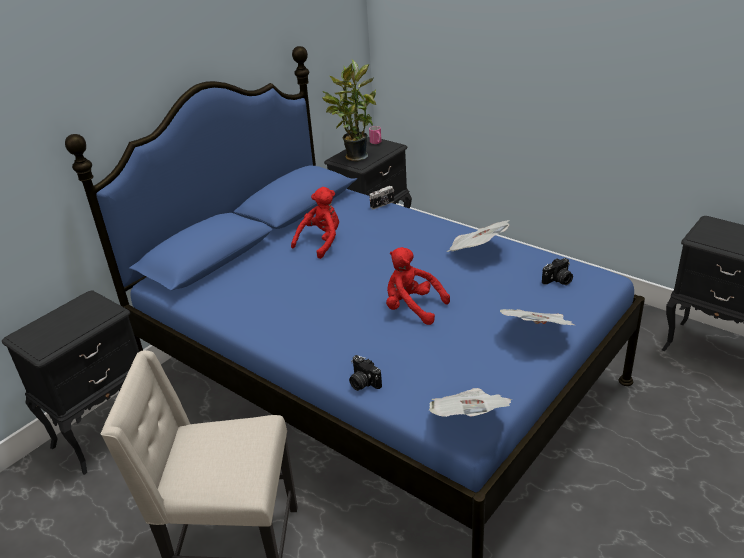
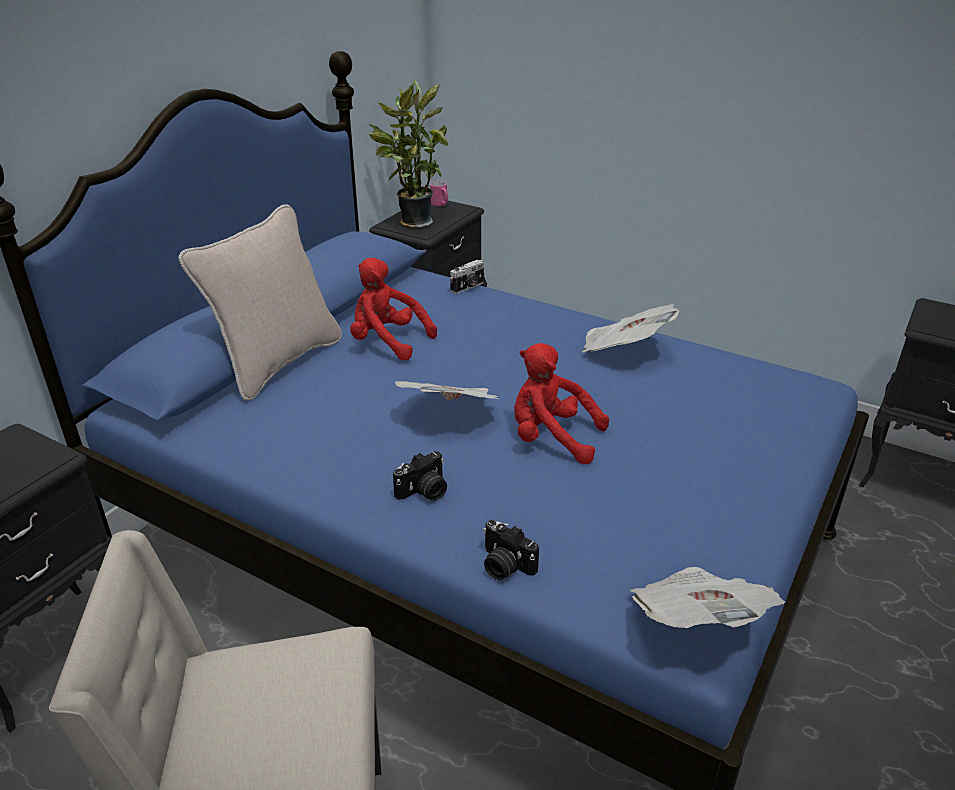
camera: 10 degrees left, 0 degrees up
red plush toy [291,187,339,259] -> red plush toy turned 90 degrees counterclockwise [350,258,437,360]
newspaper [500,309,574,325] -> newspaper moved to [395,381,500,400]
camera [542,258,573,285] -> camera moved to [393,451,447,501]
none -> beige pillow [178,204,342,401]

